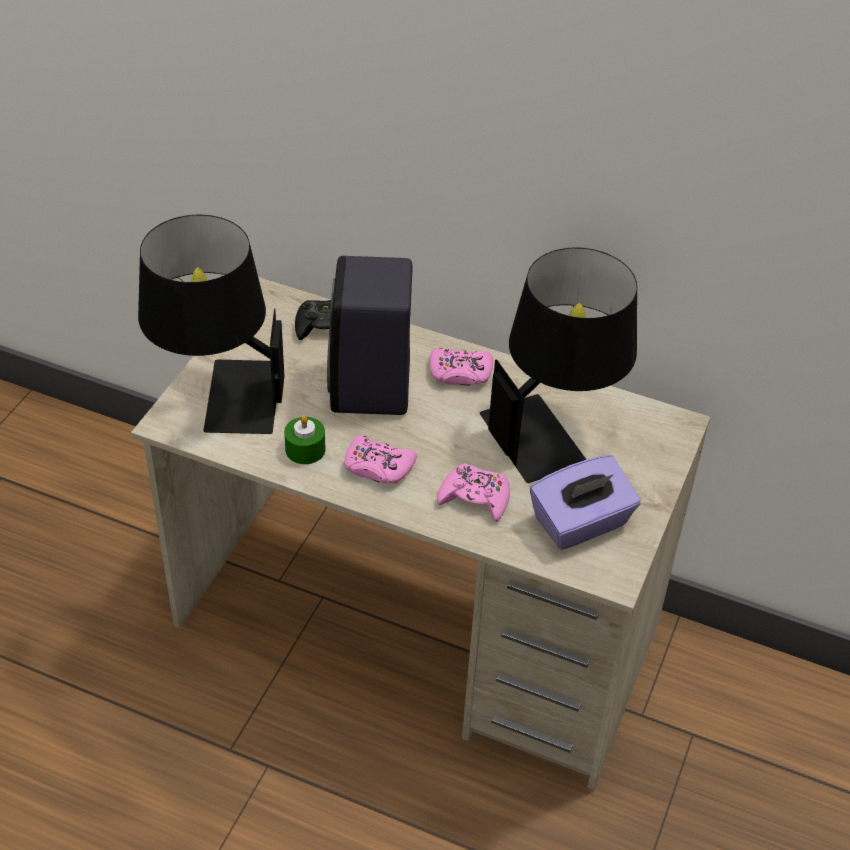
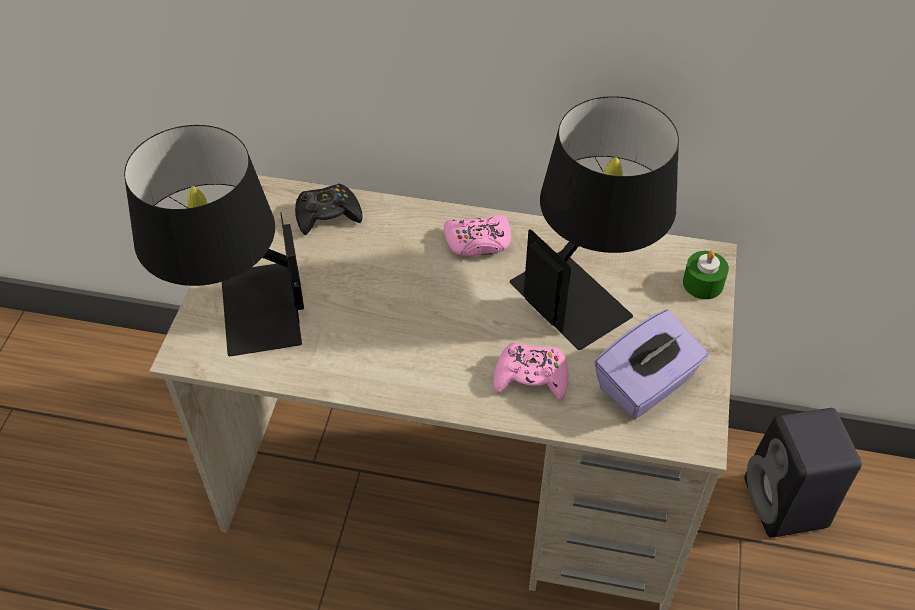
camera: 10 degrees left, 5 degrees up
green candle [284,415,326,464] -> green candle moved to [683,250,729,299]
black speaker [327,256,413,415] -> black speaker moved to [745,408,862,538]
pink game controller [344,435,417,484] -> none

